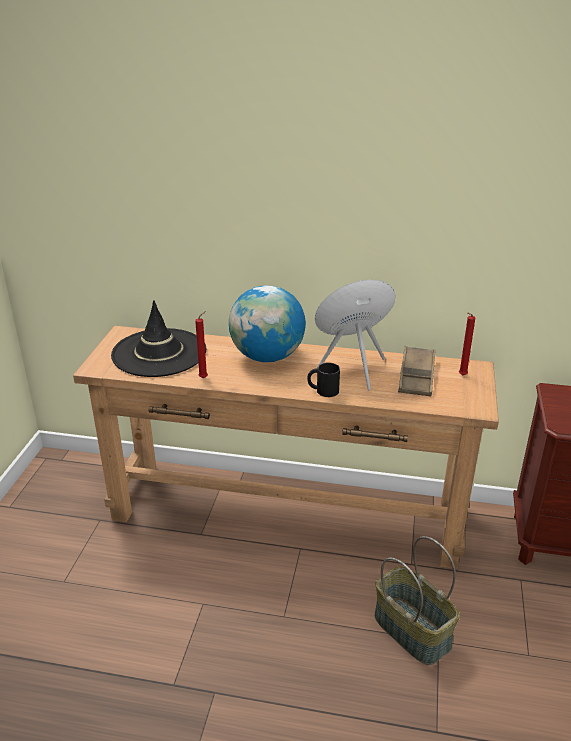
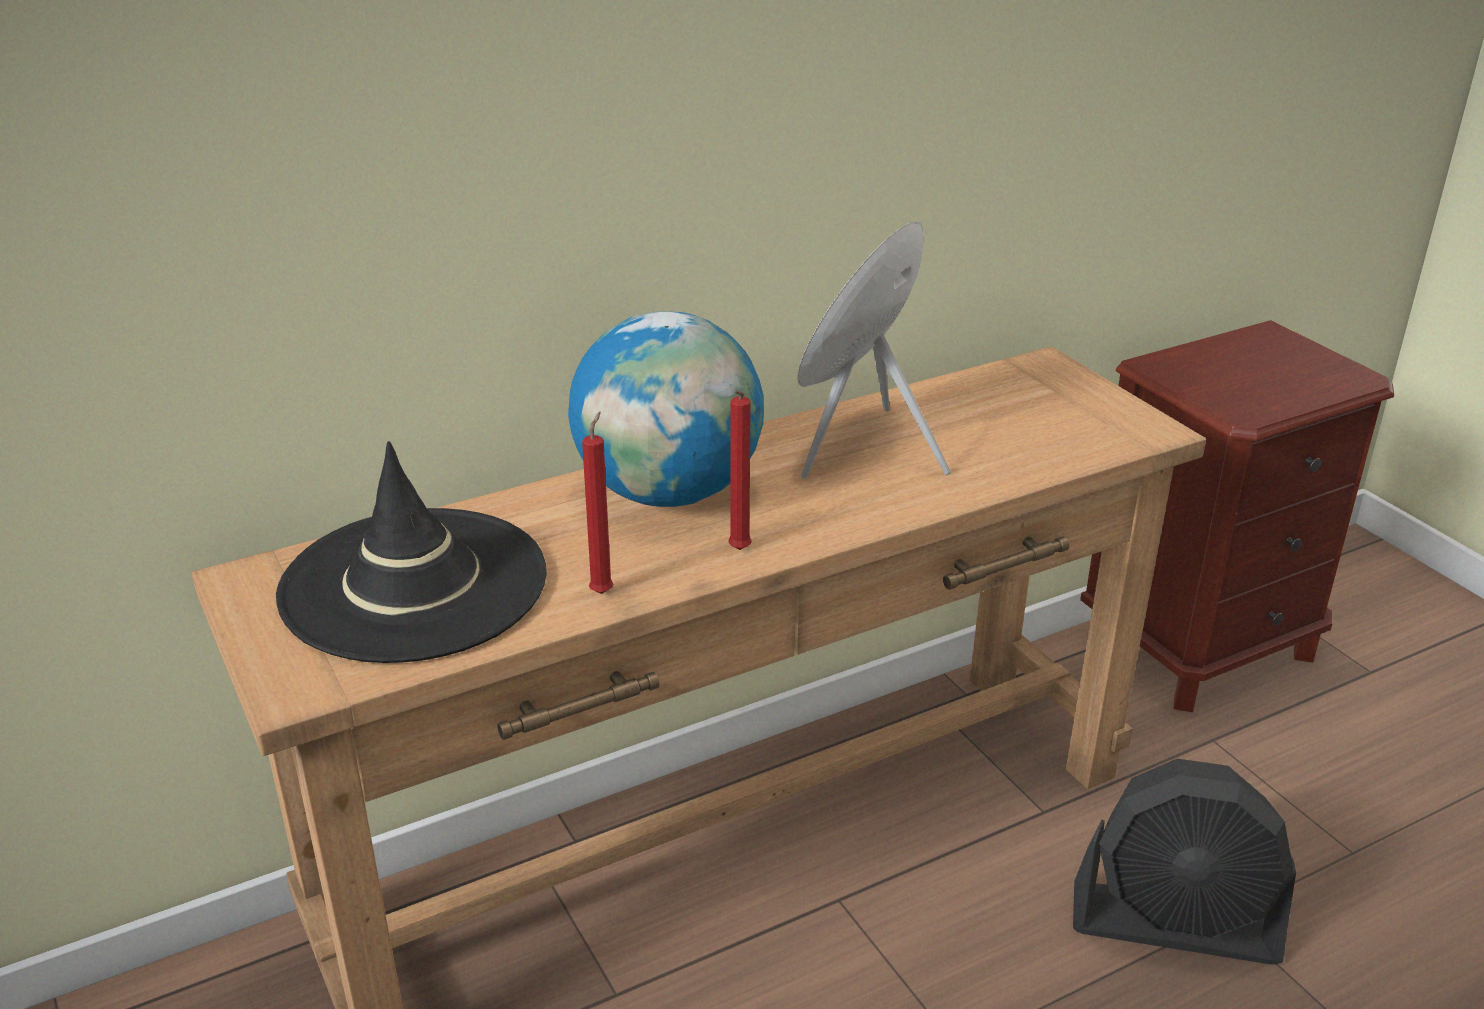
camera: 40 degrees left, 0 degrees up
black mug [307,362,340,397] -> none
basket [375,536,460,665] -> black fan [1073,759,1296,965]
brown tray [398,346,436,397] -> none
red candle [459,313,475,375] -> red candle moved to [728,391,752,550]

